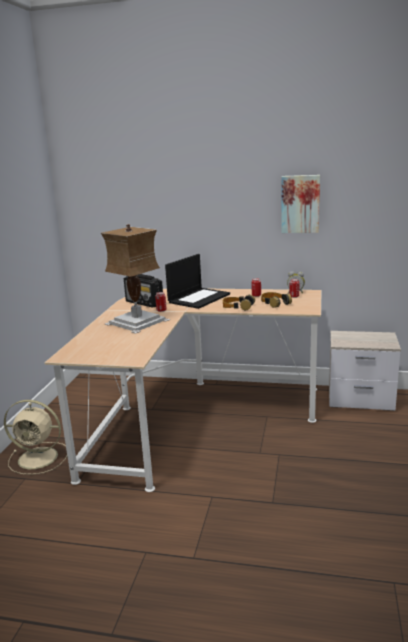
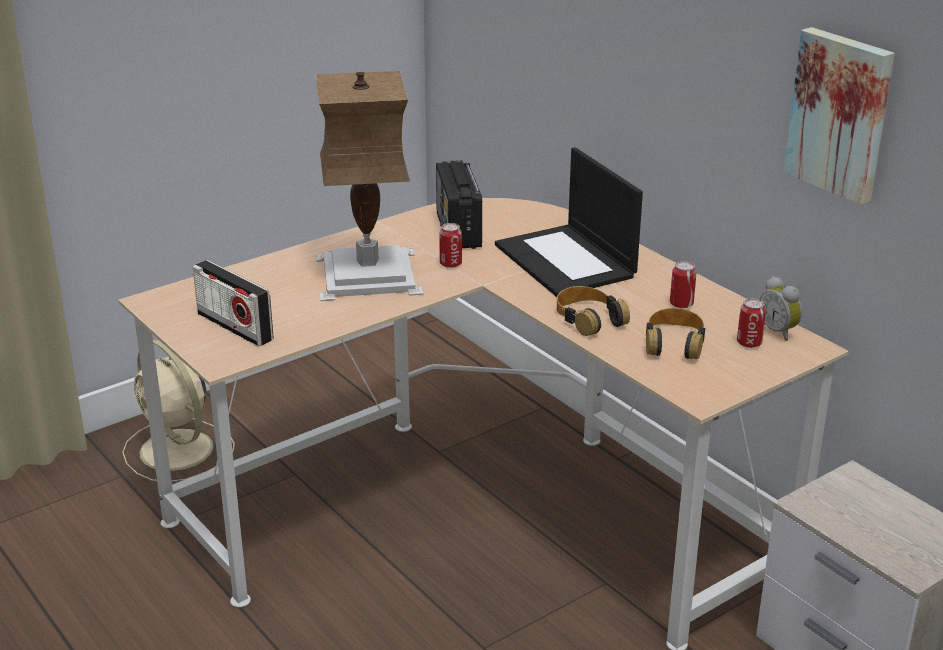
camera: 40 degrees right, 10 degrees up
laptop [165,254,230,309] -> laptop turned 75 degrees clockwise [495,147,643,297]
none -> radio [193,260,274,346]

